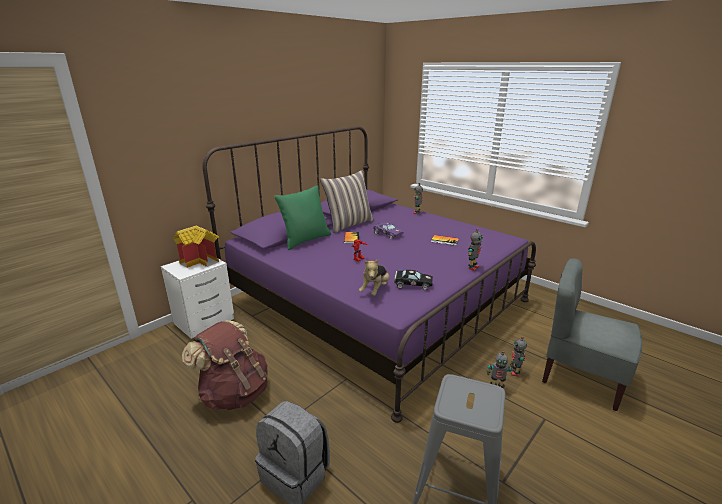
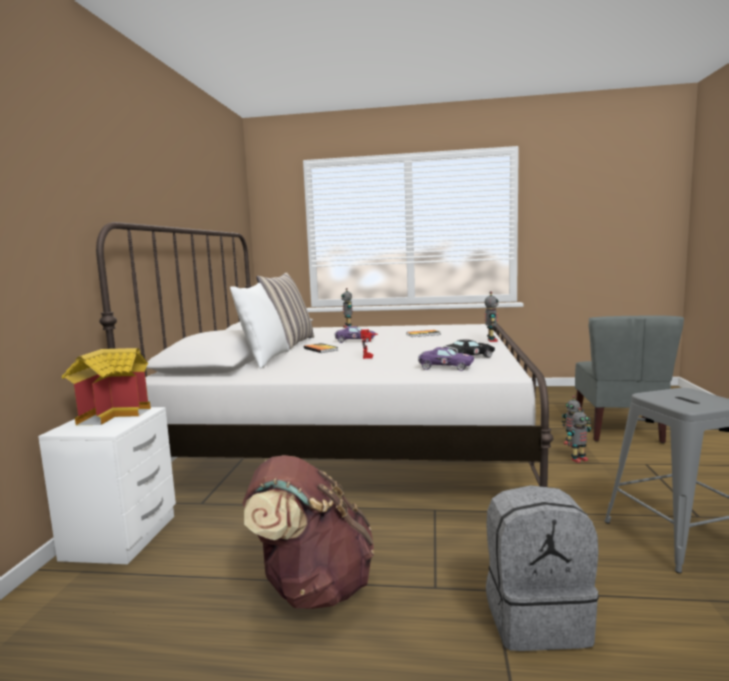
camera: 35 degrees left, 15 degrees down
purple bed [202,126,536,423] -> white bed [96,222,554,487]
green pillow [274,186,331,250] -> white pillow [230,283,289,369]
plush toy [359,258,389,296] -> purple toy car [418,347,474,371]
grey chair [542,258,642,411] -> grey chair turned 75 degrees counterclockwise [575,316,684,443]

